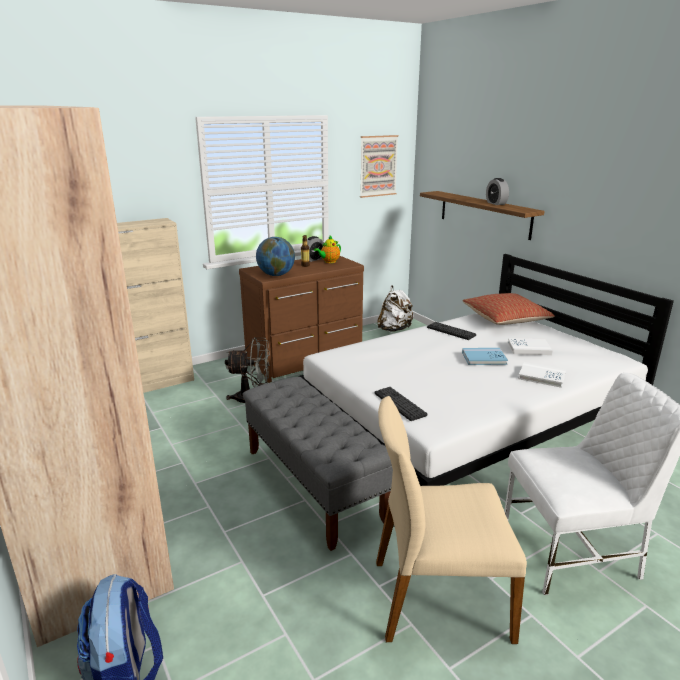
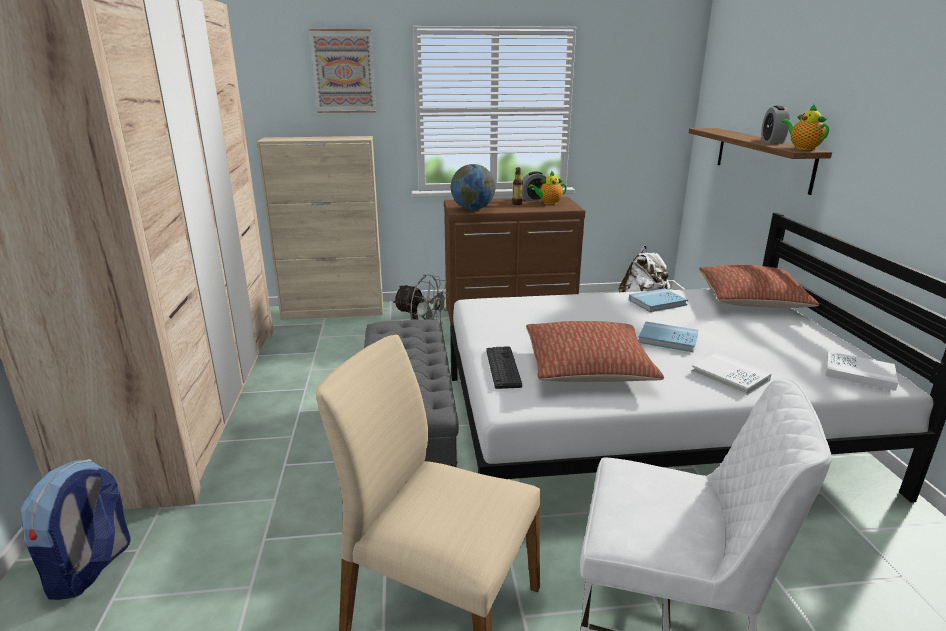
camera: 25 degrees right, 0 degrees up
picture [360,135,399,198] -> picture moved to [310,29,376,113]
keyboard [427,322,476,340] -> blue book [629,288,688,312]
white book [508,338,553,355] -> white book moved to [826,351,898,391]
none -> pillow [526,321,664,382]
none -> teapot [782,104,829,150]

